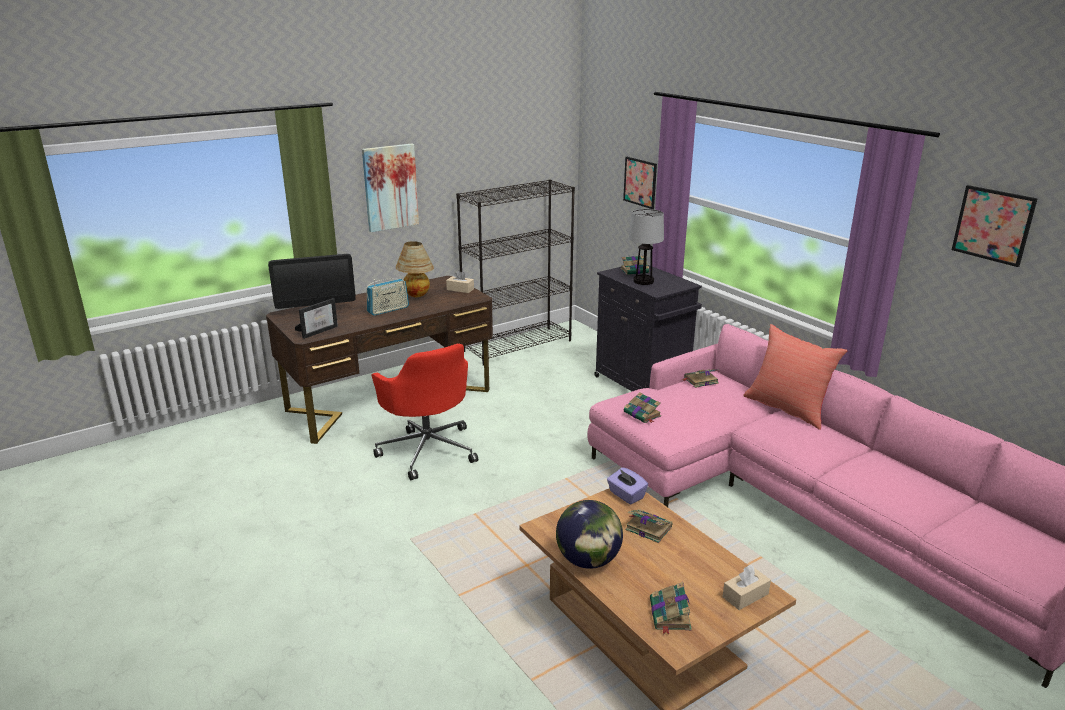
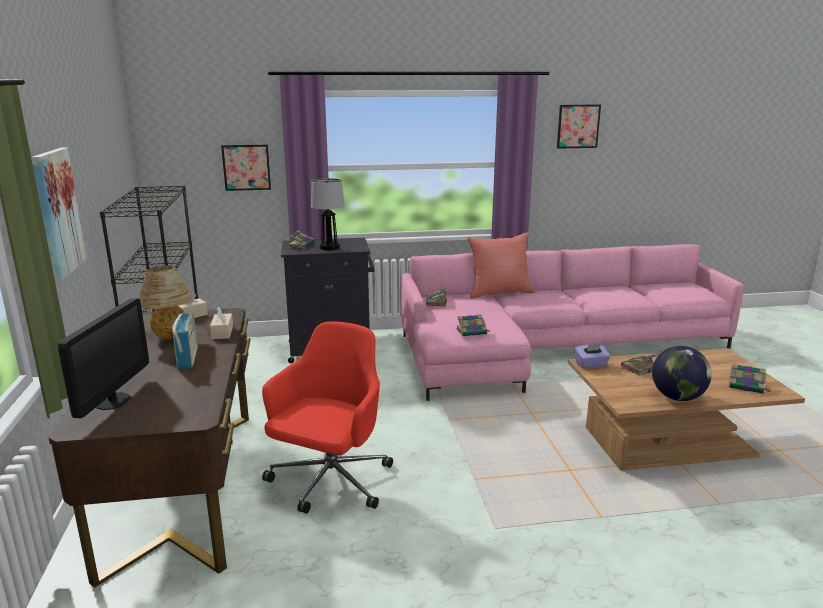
camera: 65 degrees left, 5 degrees down
picture frame [295,298,338,339] -> none
red office chair [371,343,478,480] -> red office chair turned 60 degrees counterclockwise [262,321,393,514]
beige tissue box [723,565,771,610] -> beige tissue box moved to [210,306,233,339]

